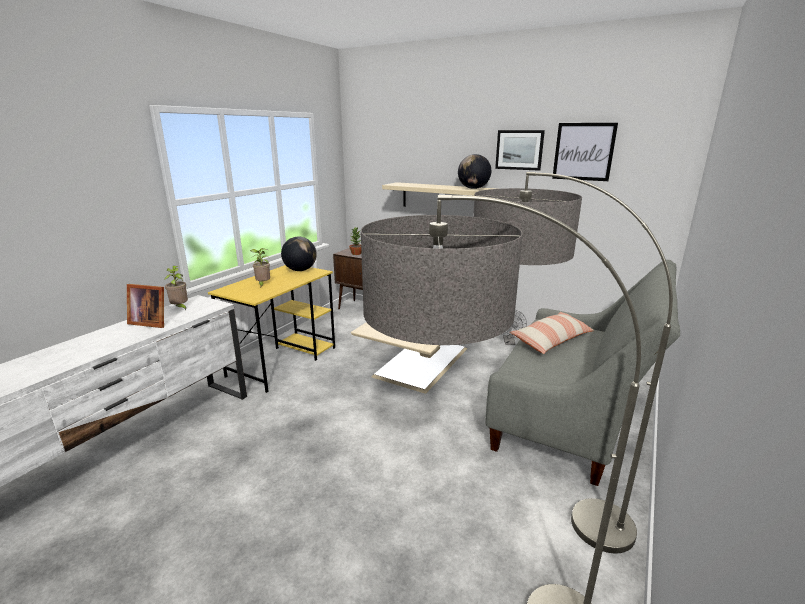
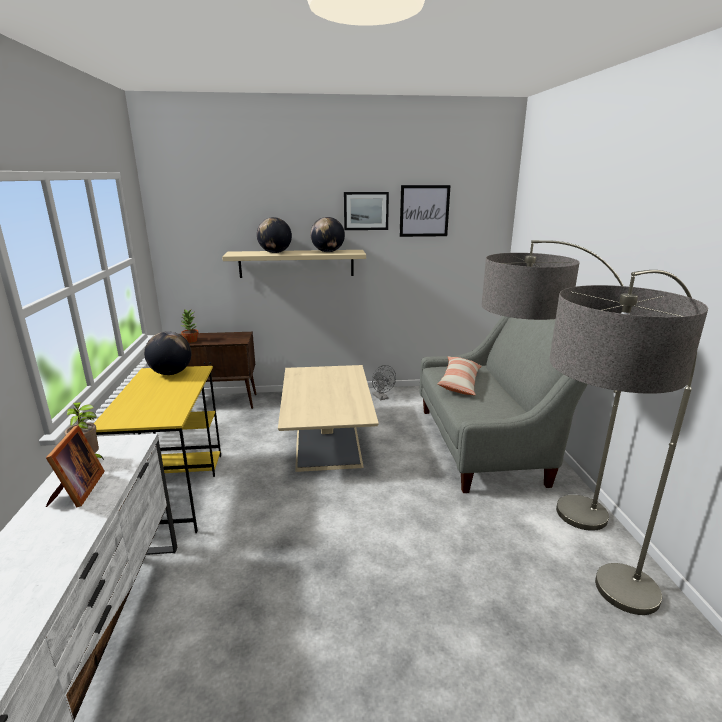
camera: 35 degrees left, 0 degrees up
picture frame [127,284,164,328] -> picture frame turned 75 degrees counterclockwise [46,425,105,507]
potted plant [250,248,270,287] -> none
none -> globe [257,217,292,253]

